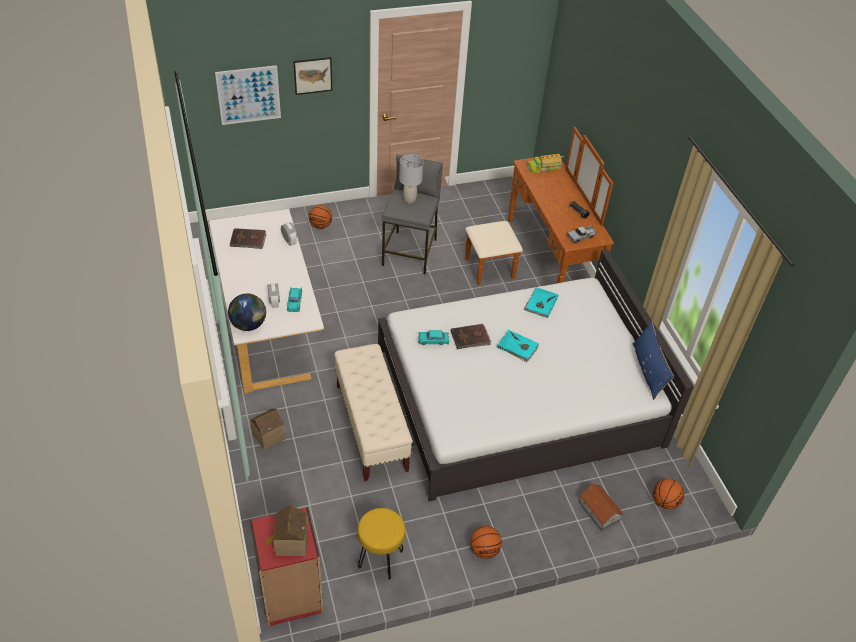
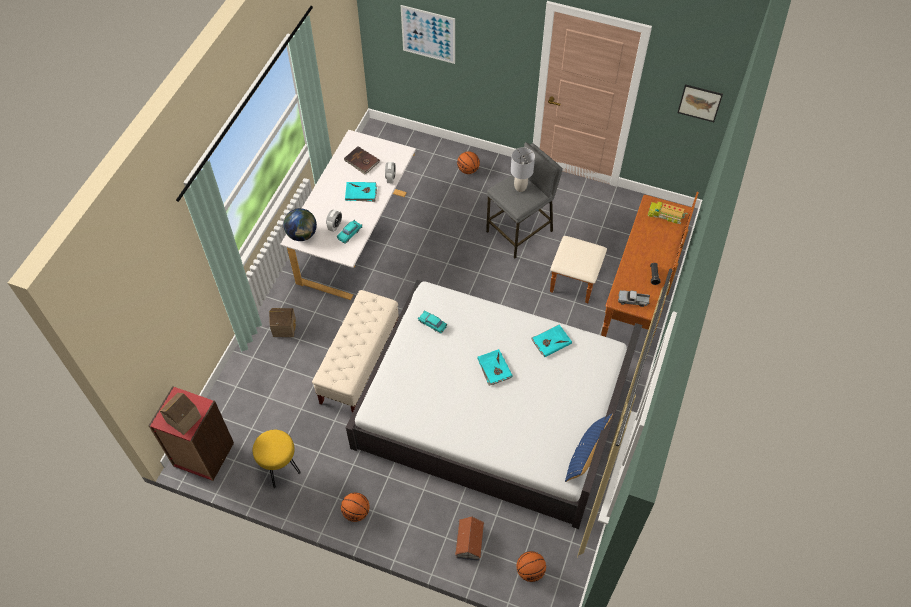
camera: 40 degrees right, 10 degrees up
picture [293,57,332,95] -> picture moved to [677,84,723,122]
brown book [451,324,491,349] -> none
none -> turquoise book [345,182,377,202]

